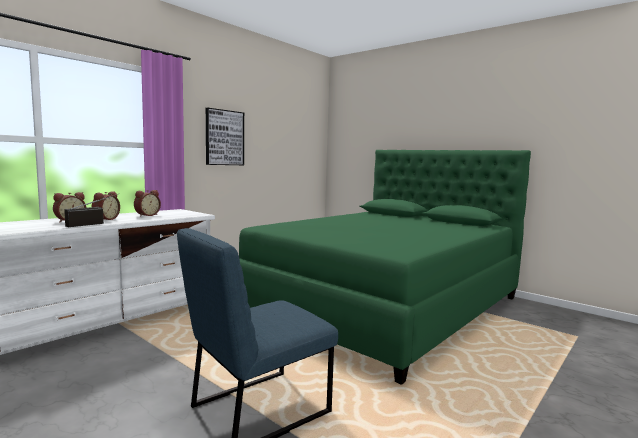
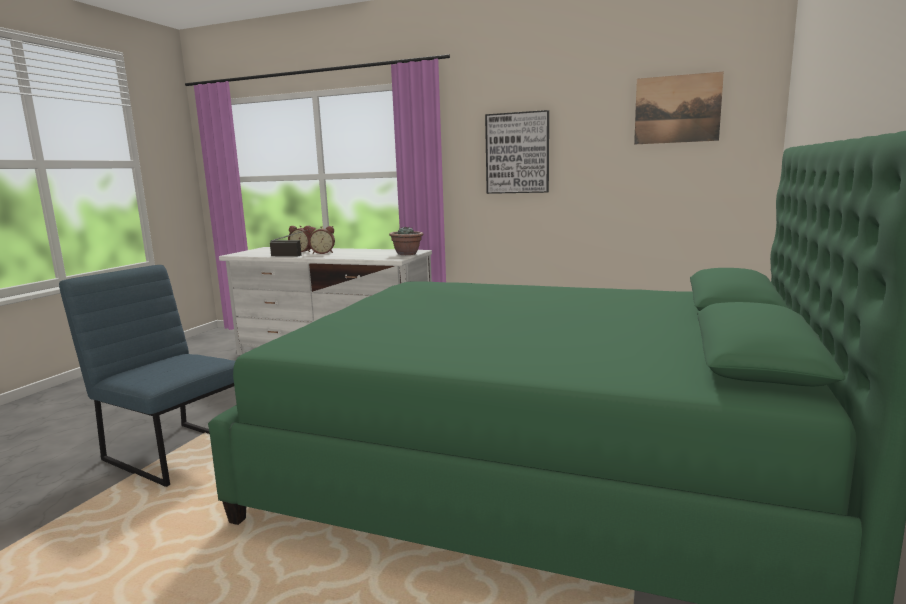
camera: 70 degrees right, 5 degrees up
alarm clock [134,190,161,217] -> none
none -> potted plant [389,226,424,255]
none -> picture [634,71,724,144]

